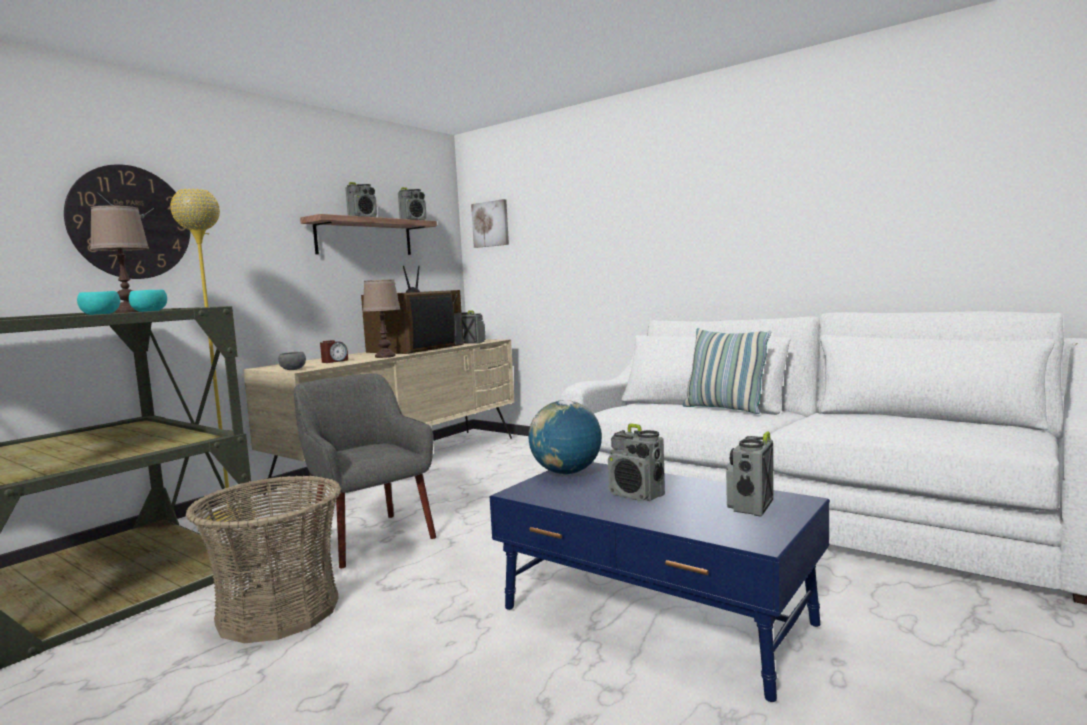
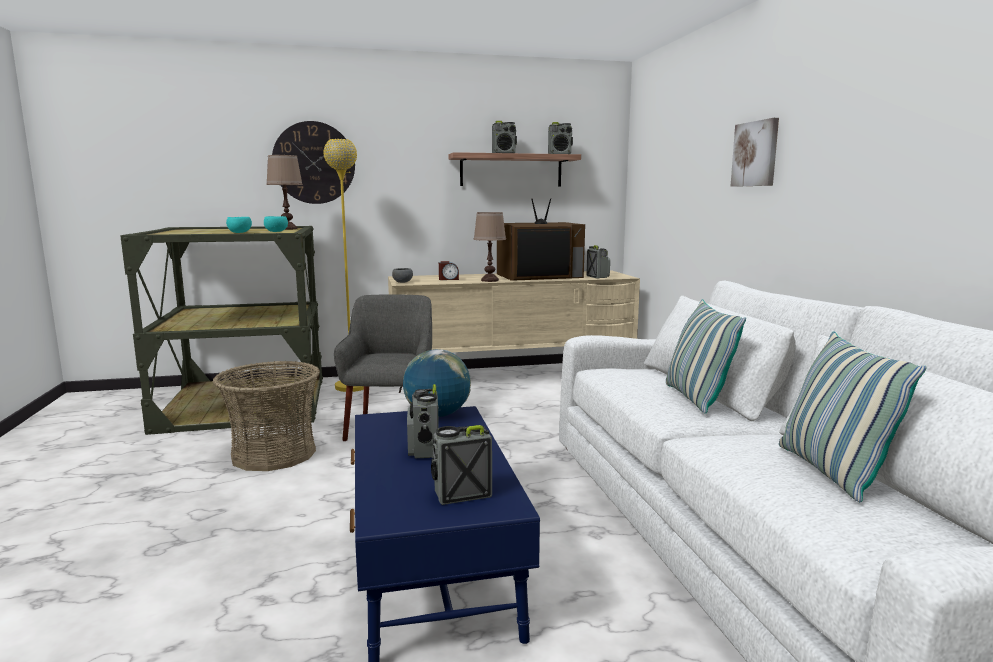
camera: 40 degrees right, 5 degrees up
picture [471,199,509,248] -> picture moved to [730,118,779,187]
none -> pillow [779,331,927,502]

